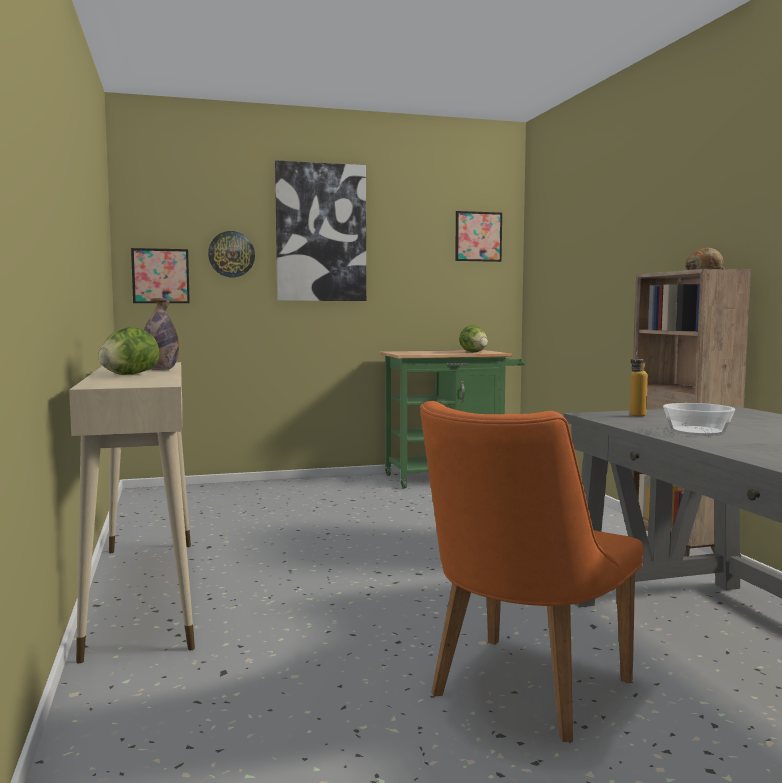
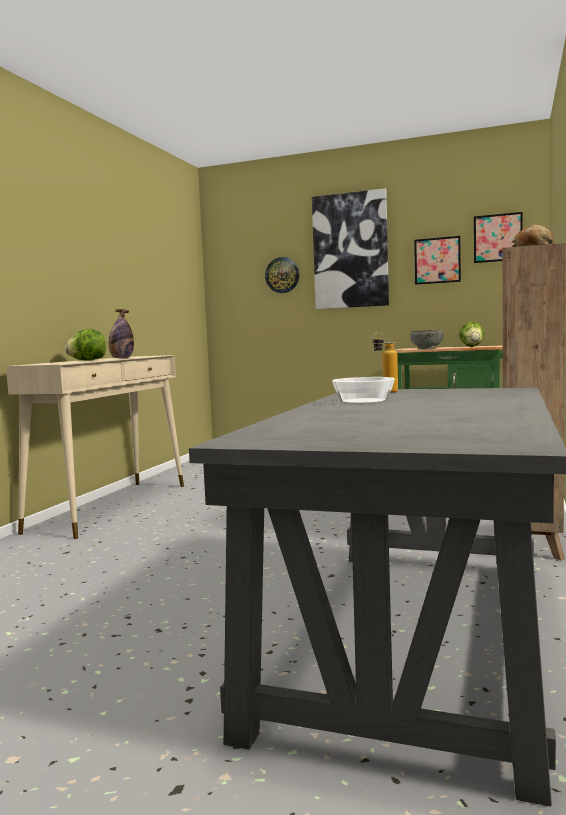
camera: 35 degrees right, 0 degrees up
picture [131,248,190,303] -> picture moved to [414,236,461,285]
orange chair [420,401,644,742] -> none
none -> grey bowl [410,329,444,349]

